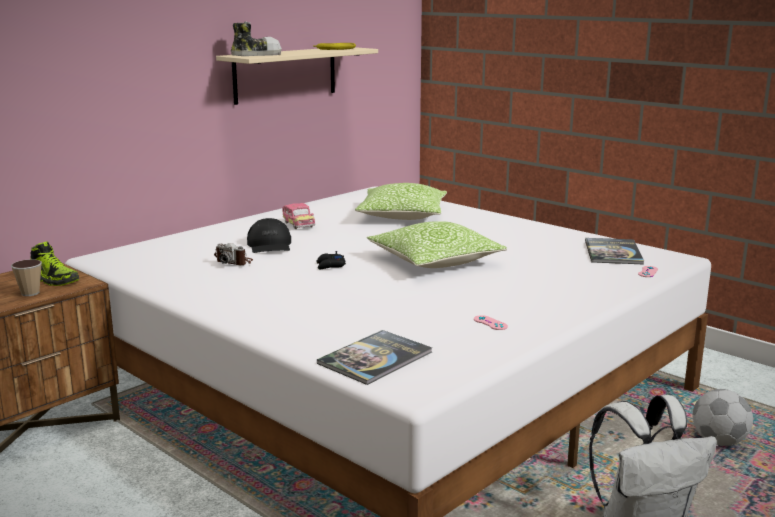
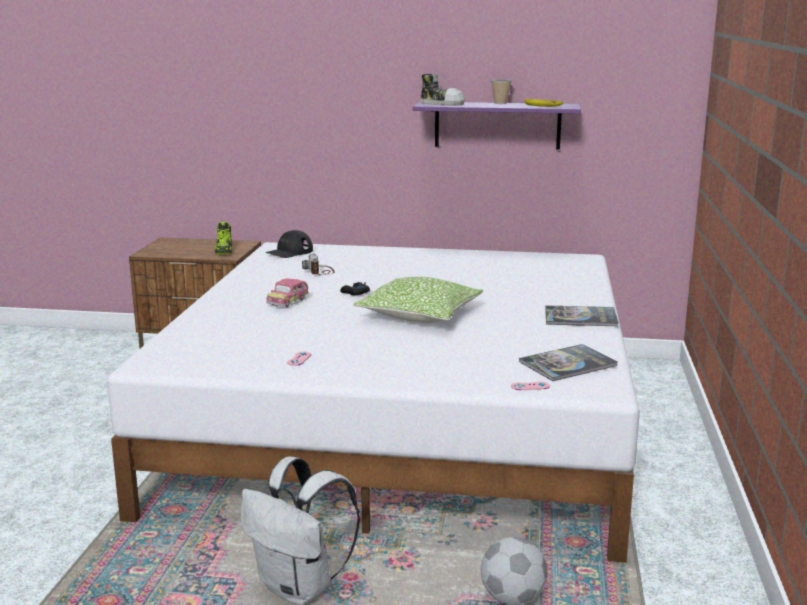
camera: 55 degrees right, 0 degrees up
cup [11,259,42,296] -> cup moved to [491,79,512,104]
beige shelf [216,47,378,105] -> purple shelf [413,102,581,150]
black cap [247,218,291,253] -> black cap moved to [265,230,313,258]
toy car [283,203,315,229] -> toy car moved to [266,278,309,308]
book [317,330,432,385] -> book moved to [545,305,618,326]
pillow [355,183,447,220] -> none

